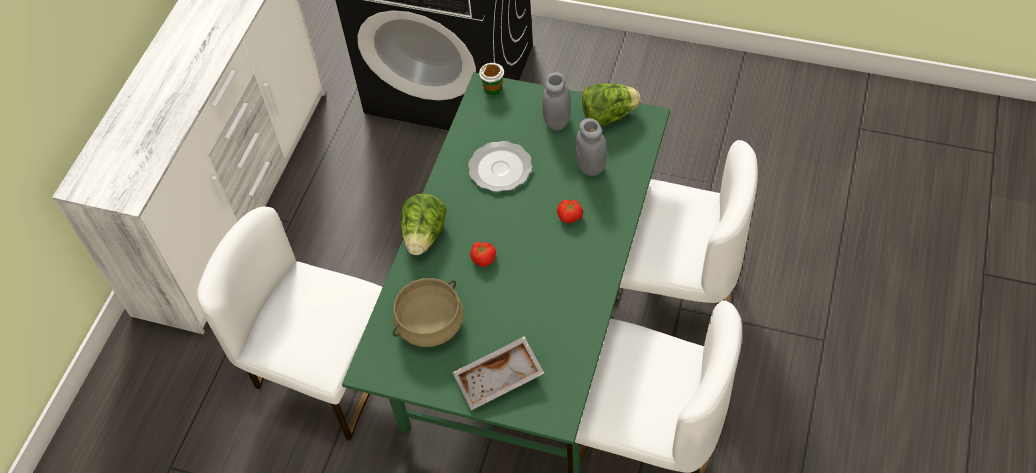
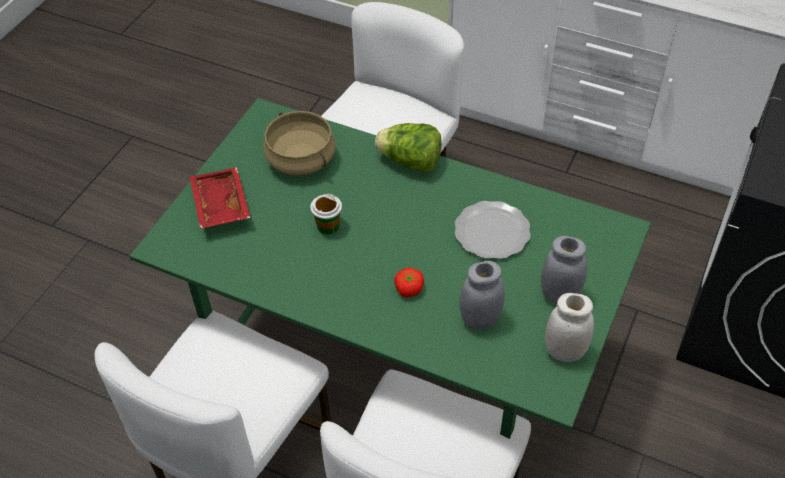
camera: 95 degrees right, 5 degrees down
grey tray [452,336,544,410] -> red tray [189,167,250,229]
tomato [470,242,496,267] -> none
cup [479,63,504,96] -> cup moved to [310,194,342,235]
lettuce [582,83,641,126] -> white jar [545,293,594,362]

